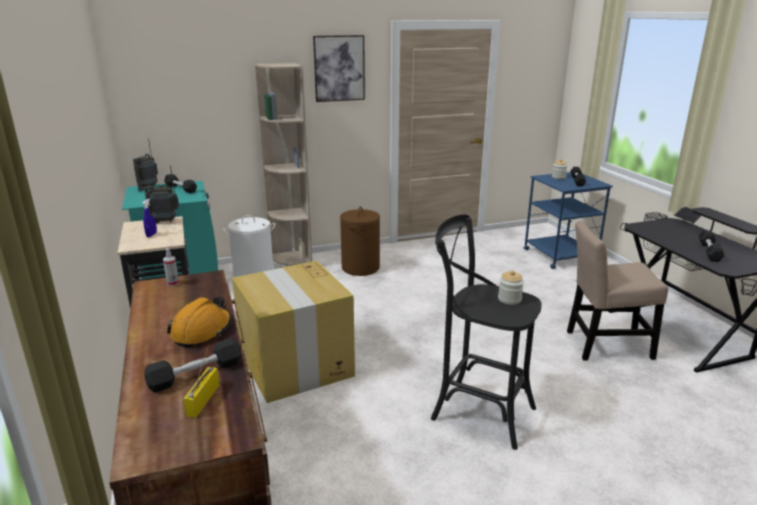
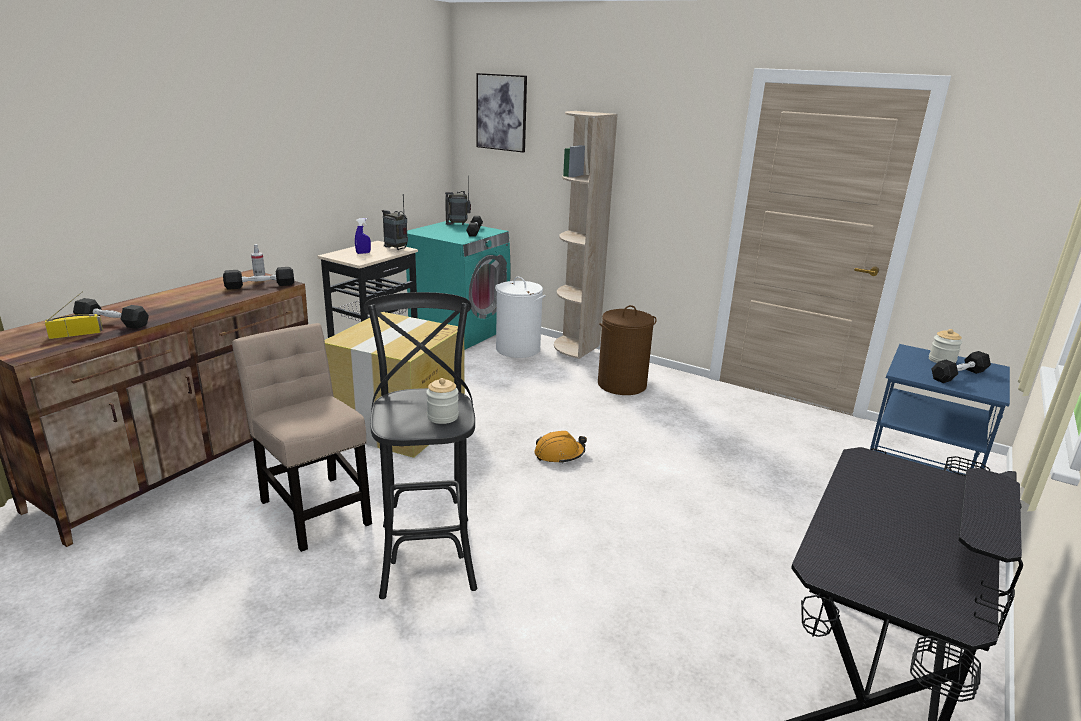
camera: 50 degrees right, 0 degrees up
orange hard hat [167,296,231,347] -> orange hard hat moved to [534,431,587,464]
picture [313,35,365,102] -> picture moved to [477,73,527,153]
beige chair [567,221,668,361] -> beige chair moved to [232,323,372,552]
black dumbbell [699,230,725,262] -> black dumbbell moved to [223,267,294,290]

